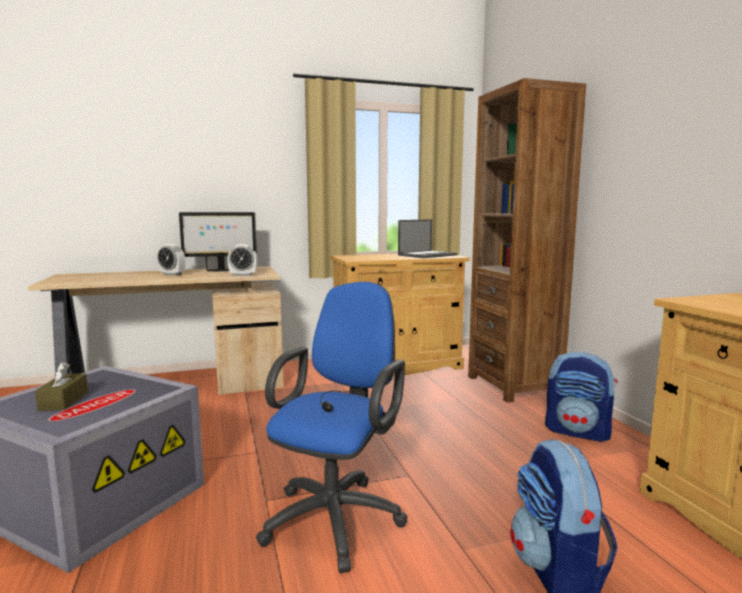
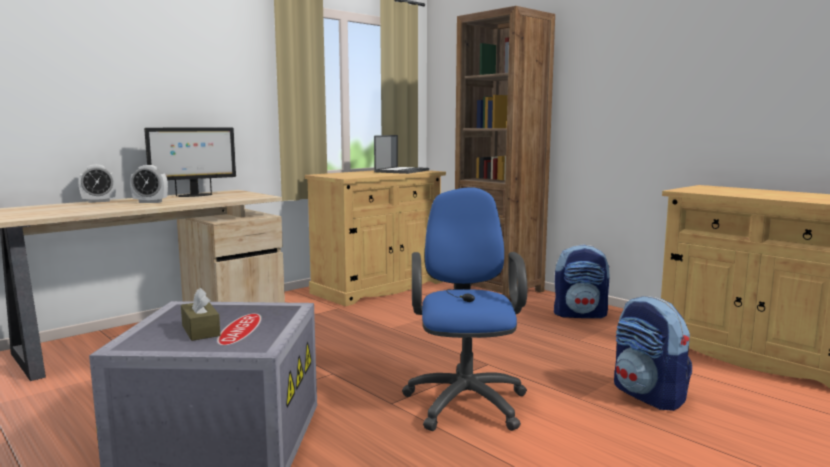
camera: 25 degrees left, 0 degrees up
alarm clock [227,244,258,276] -> alarm clock moved to [78,165,116,203]

